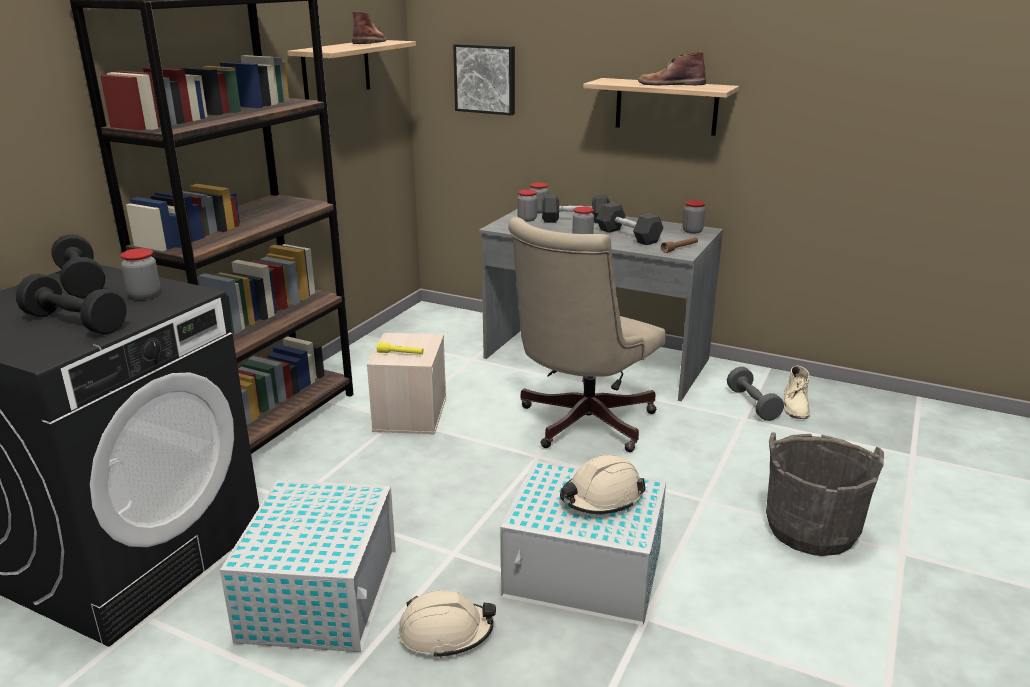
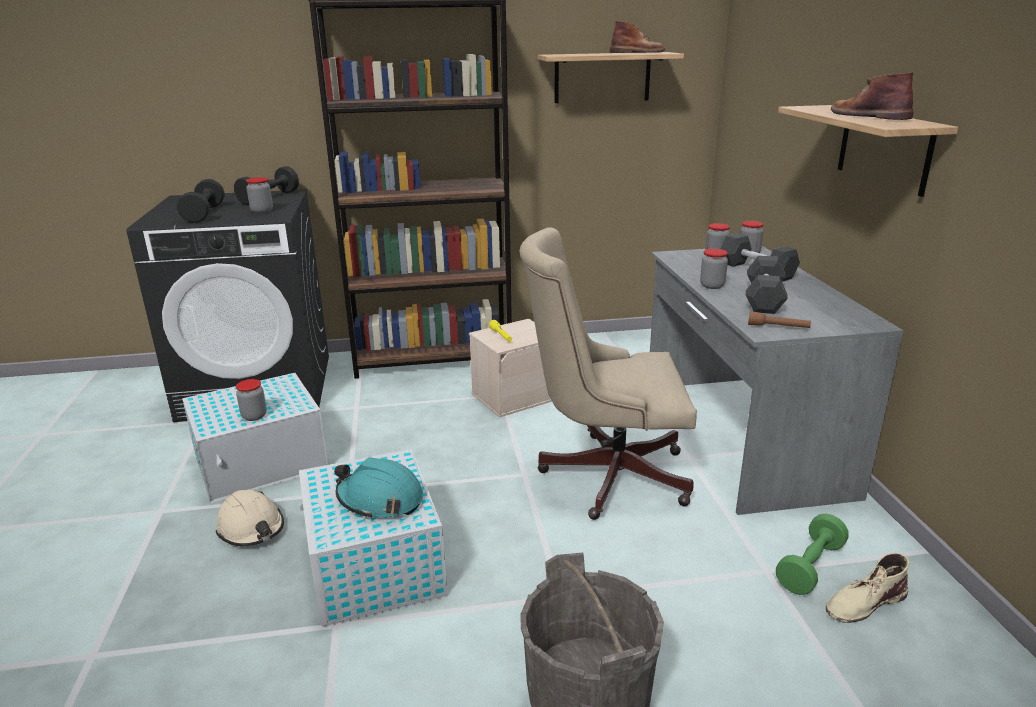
camera: 55 degrees right, 0 degrees up
picture [453,44,515,115] -> none
beige hard hat [560,455,646,514] -> turquoise hard hat [334,457,423,519]
jar [683,200,705,234] -> jar moved to [236,379,267,421]
grey dumbbell [727,367,784,421] -> green dumbbell [776,513,849,595]

